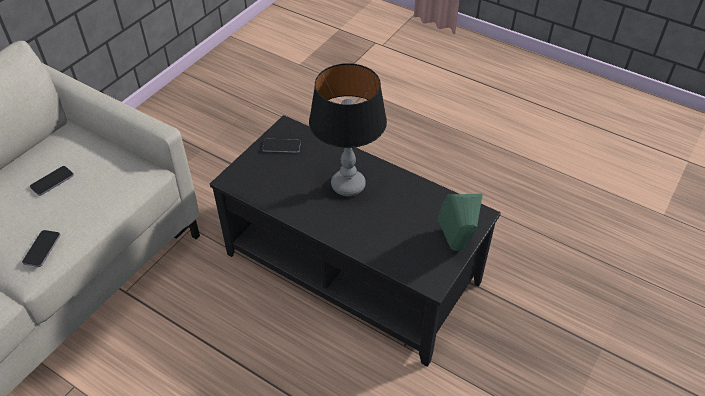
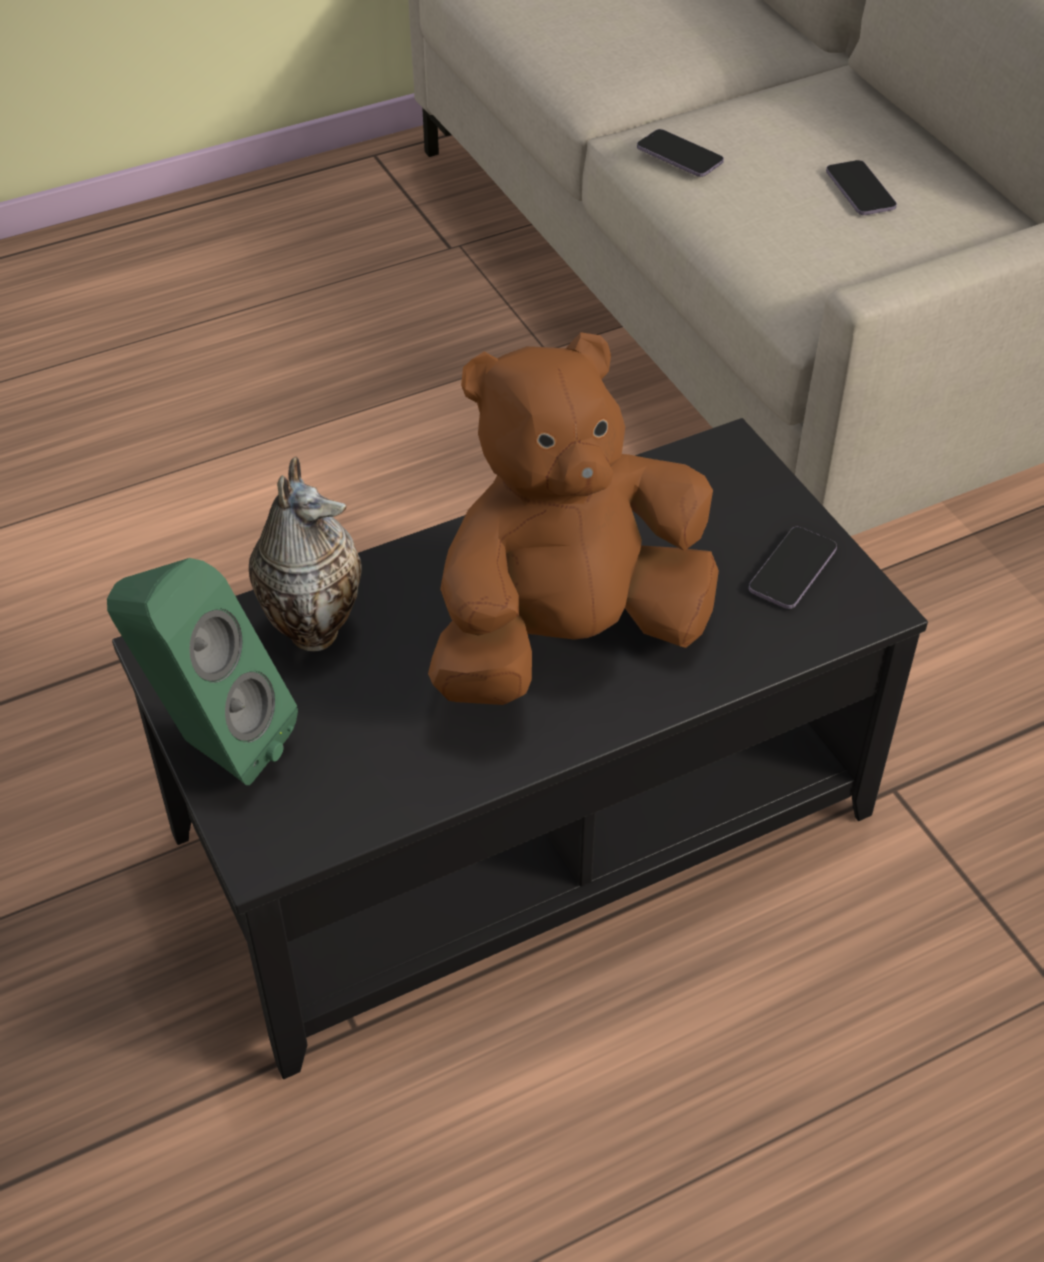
camera: 120 degrees right, 0 degrees up
table lamp [309,63,387,196] -> brown plush toy [428,332,719,705]
none -> vase [249,456,362,652]

